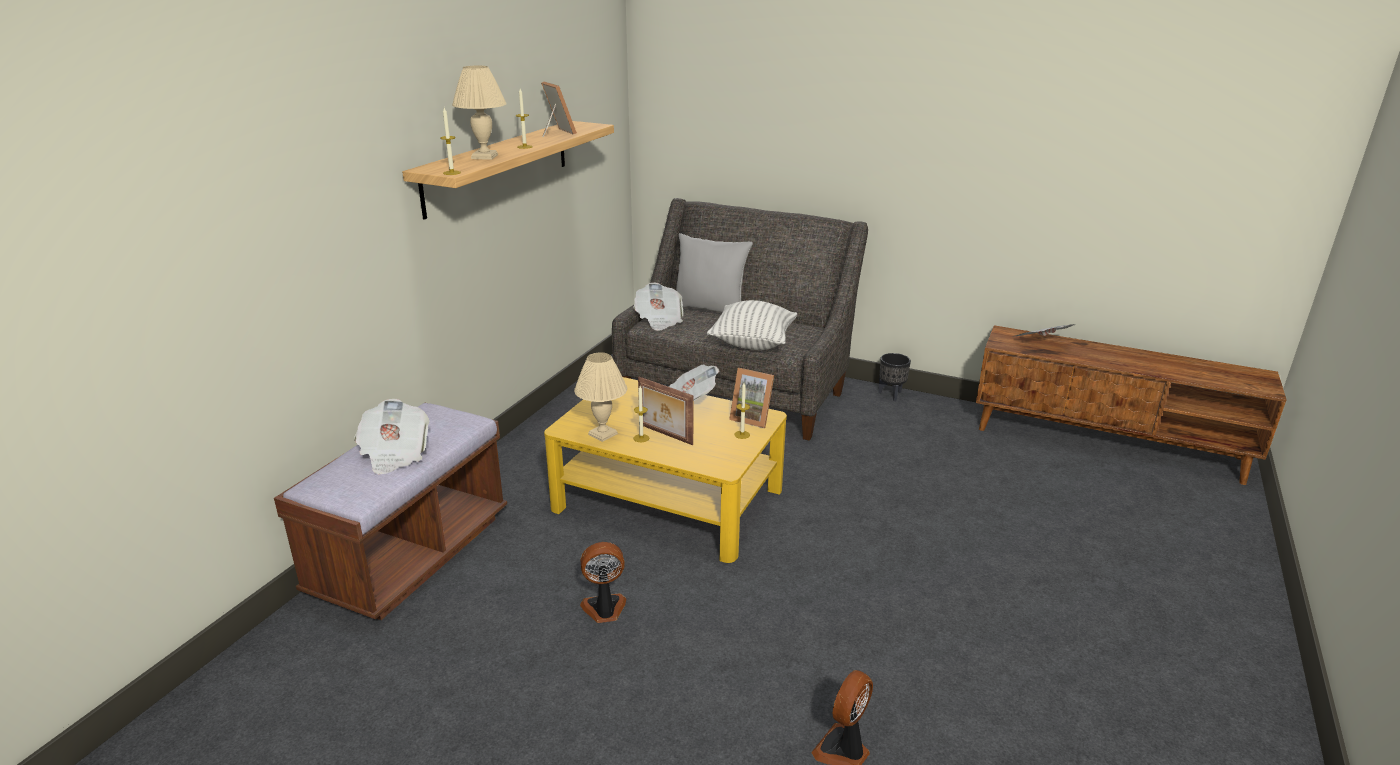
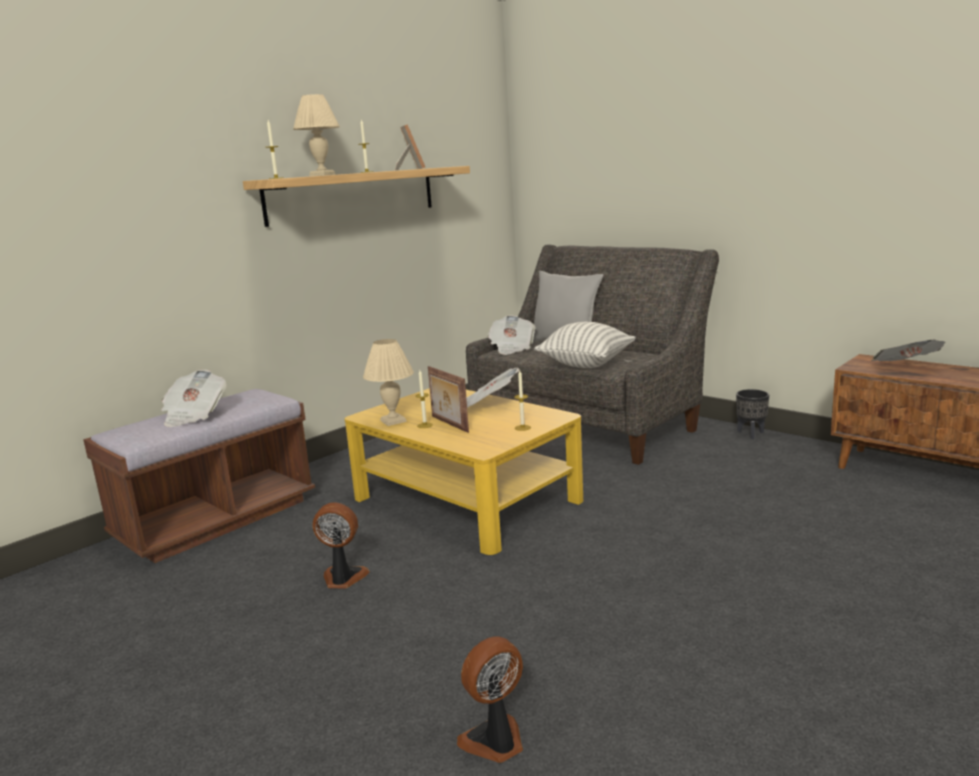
camera: 20 degrees right, 10 degrees down
picture frame [729,368,774,428] -> none

